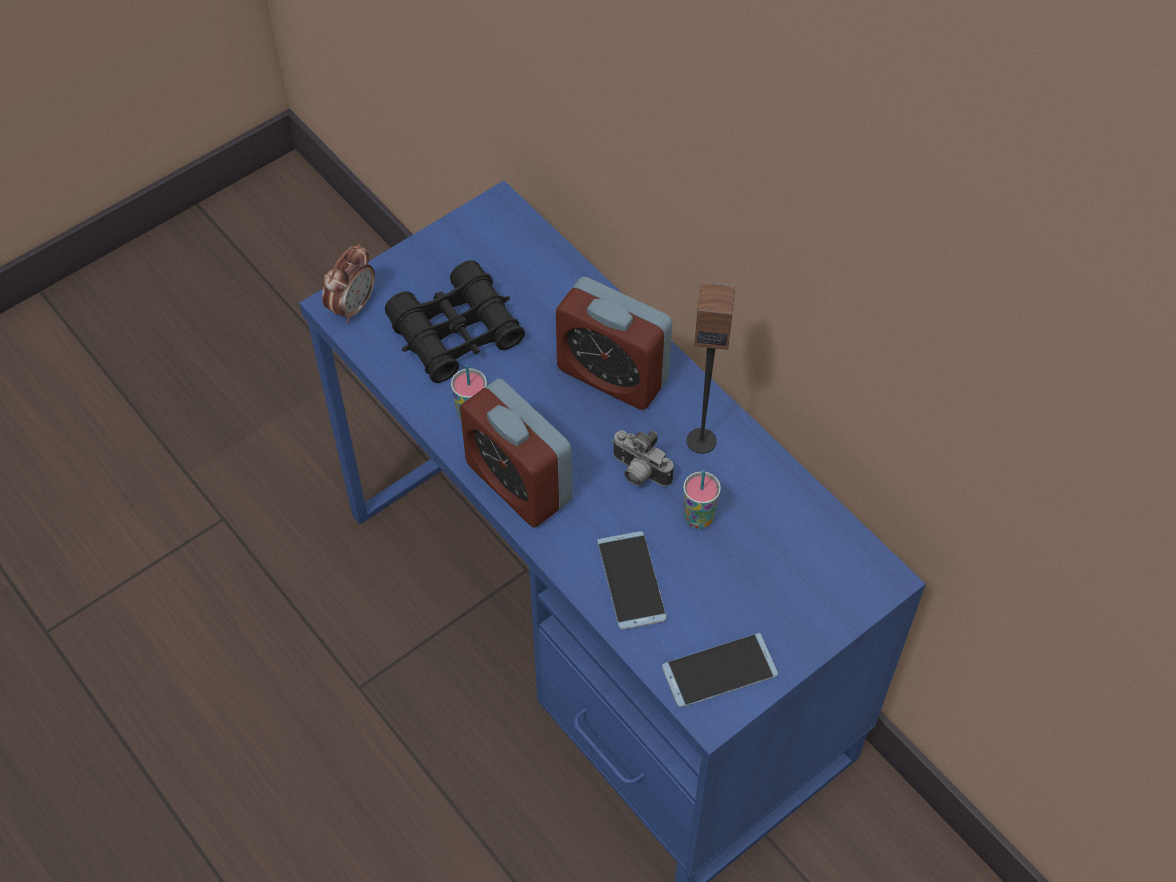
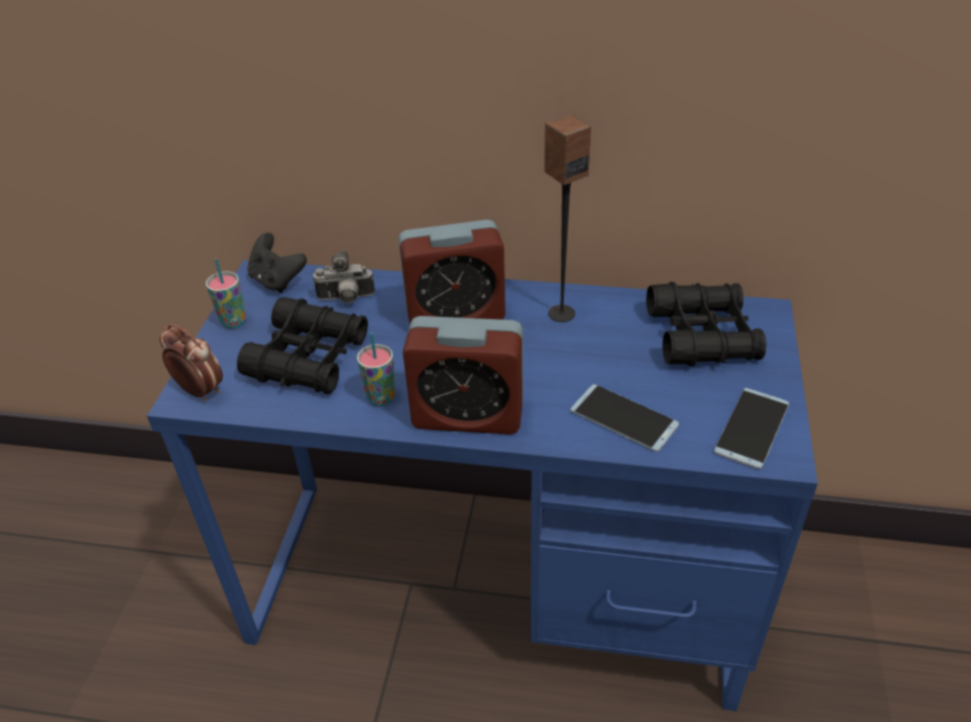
camera: 40 degrees left, 15 degrees down
alarm clock [322,244,375,323] -> alarm clock turned 45 degrees counterclockwise [159,324,223,402]
camera [612,430,674,487] -> camera moved to [313,250,375,303]
cup [683,470,721,529] -> cup moved to [206,259,246,329]
none -> black game controller [247,233,307,293]
none -> black binoculars [646,282,766,366]

